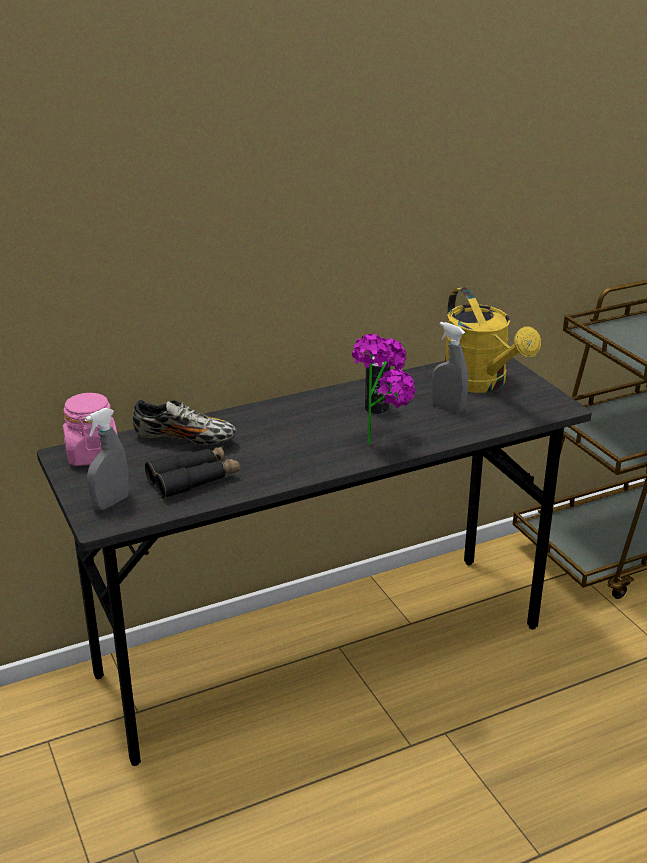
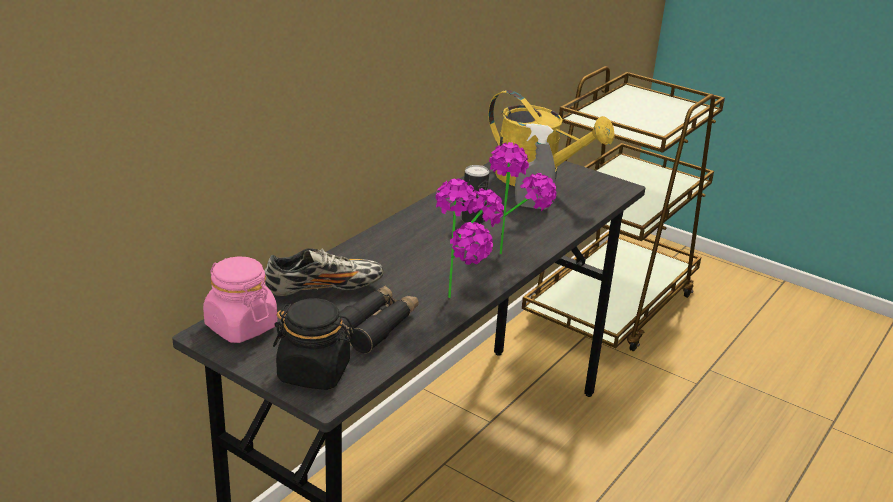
camera: 30 degrees left, 0 degrees up
grey spray bottle [85,408,129,510] -> black jar [273,298,356,390]
none -> potted plant [436,178,504,298]

